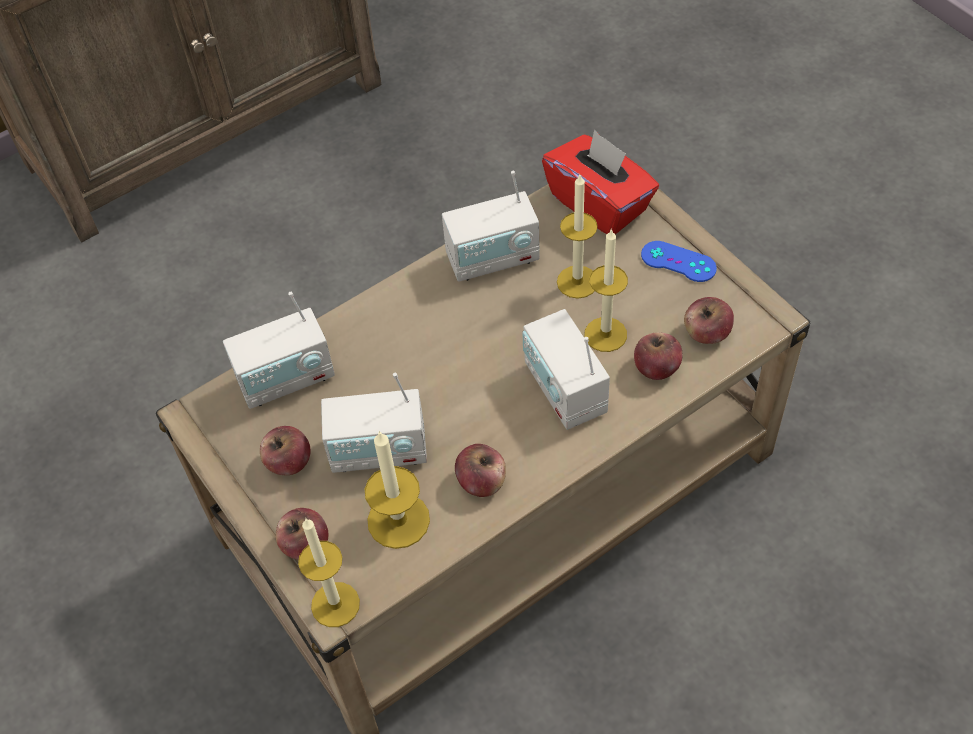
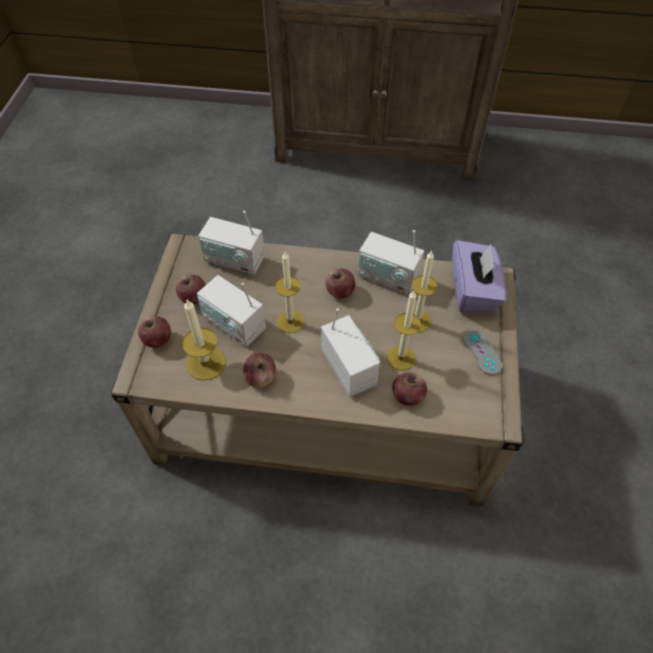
camera: 40 degrees right, 0 degrees up
candle [298,519,360,627] -> candle moved to [275,252,305,333]
radio [522,309,610,430] -> radio turned 135 degrees clockwise [321,308,380,397]
red tissue box [542,129,659,234] -> purple tissue box [452,240,506,312]
blue game controller [641,241,717,282] -> grey game controller [463,330,502,375]
apple [684,297,734,344] -> apple moved to [325,269,355,298]

